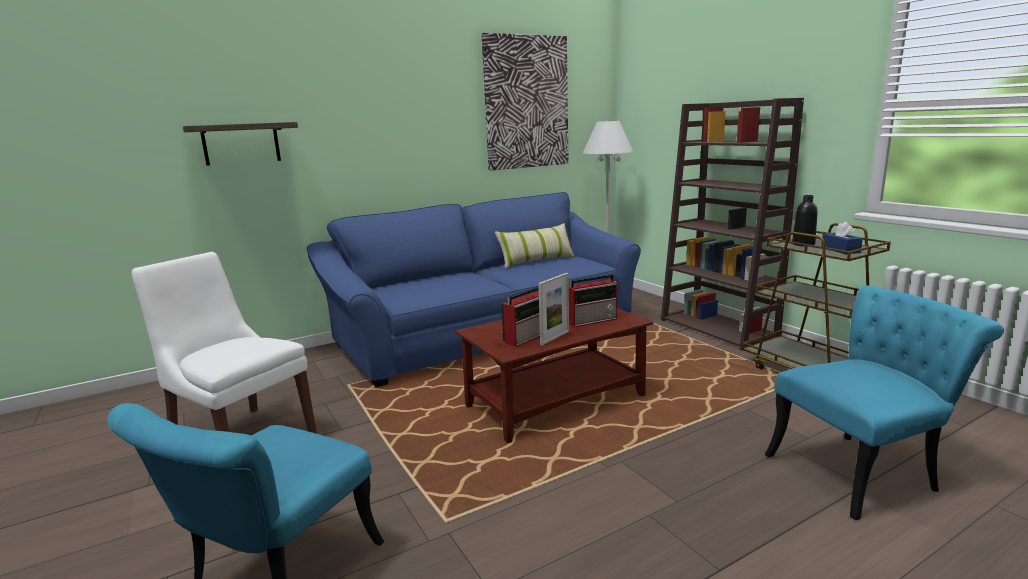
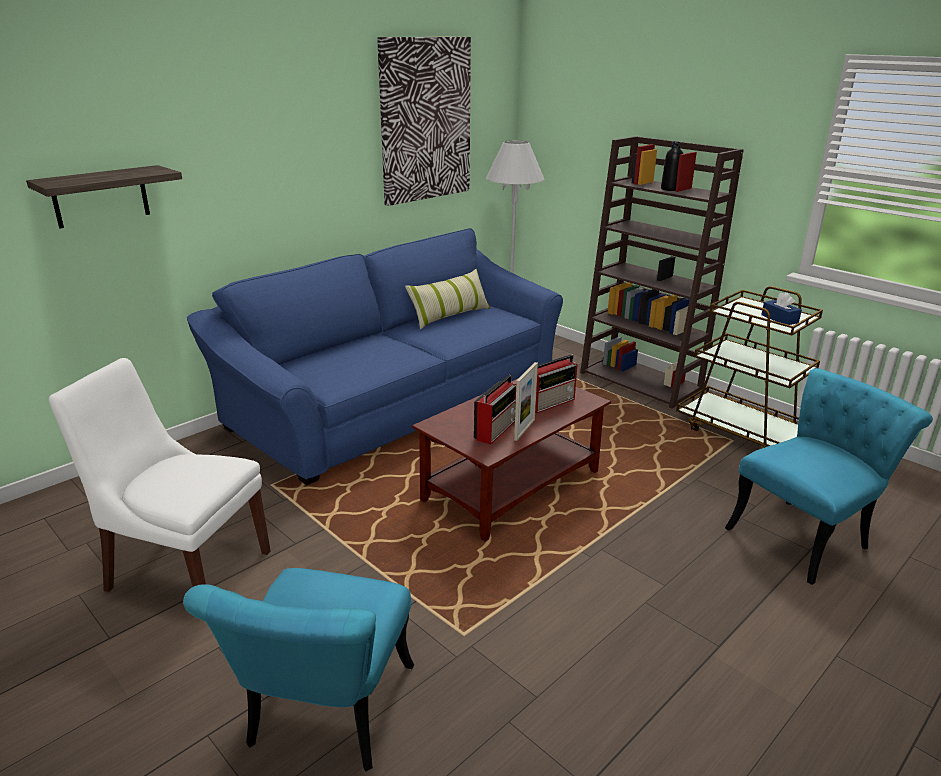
camera: 15 degrees left, 10 degrees up
black bottle [792,195,818,246] -> black bottle moved to [661,142,683,191]

